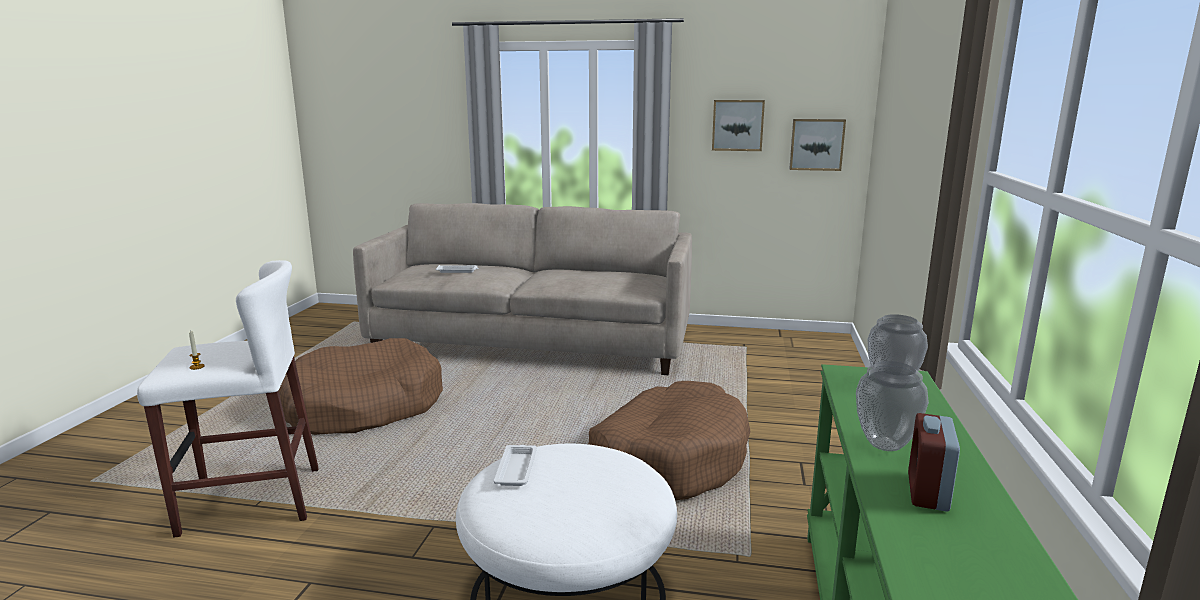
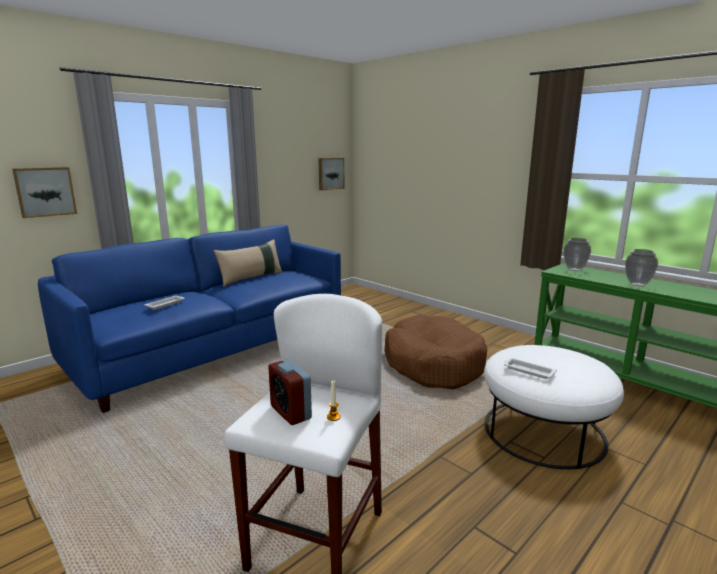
camera: 55 degrees left, 0 degrees up
brown dog bed [278,338,443,435] -> none
beige sofa [353,203,692,375] -> blue sofa [38,225,341,413]
picture [712,100,765,151] -> picture moved to [12,167,77,218]
alarm clock [908,413,960,512] -> alarm clock moved to [268,359,312,425]
none -> beige pillow [213,239,283,287]

